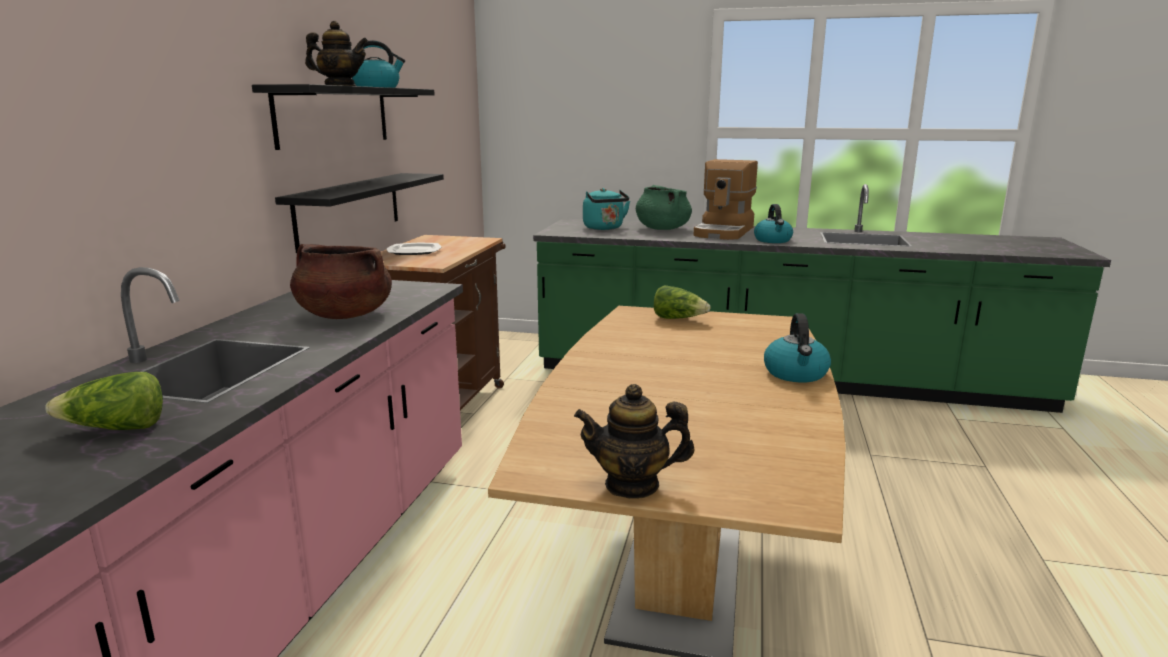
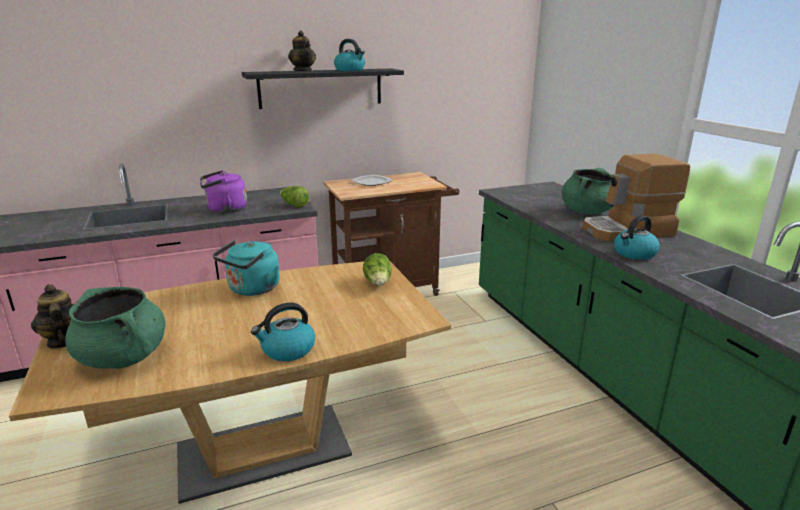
camera: 55 degrees right, 5 degrees up
lettuce [45,372,163,430] -> lettuce moved to [280,186,309,208]
black shelf [275,173,444,253] -> none
brown cooking pot [290,244,392,319] -> purple kettle [200,170,247,213]
turquoise kettle [583,188,630,230] -> turquoise kettle moved to [213,240,280,296]
none -> green cooking pot [65,287,166,369]

